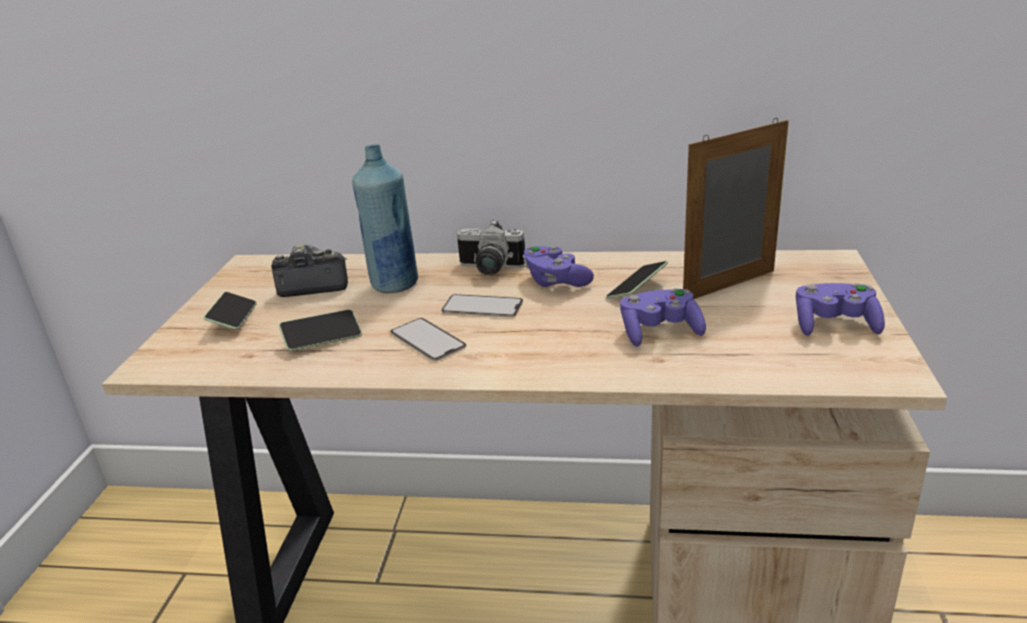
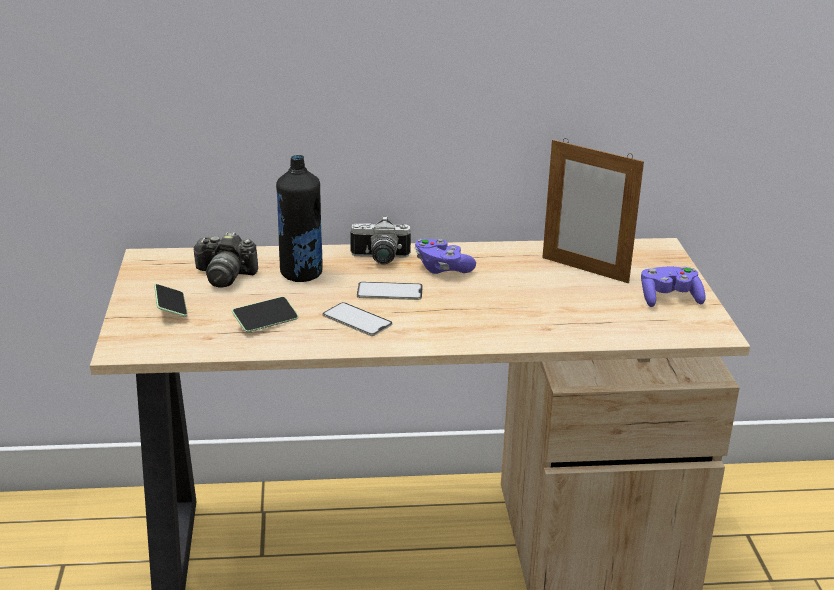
camera: 15 degrees left, 0 degrees up
camera [271,245,348,297] -> camera turned 150 degrees counterclockwise [193,232,258,287]
blue bottle [352,144,418,293] -> black bottle [276,155,323,282]
phone [606,261,668,299] -> none
purple game controller [620,288,706,347] -> none
picture frame [683,118,789,299] -> picture frame turned 105 degrees counterclockwise [542,138,644,283]

